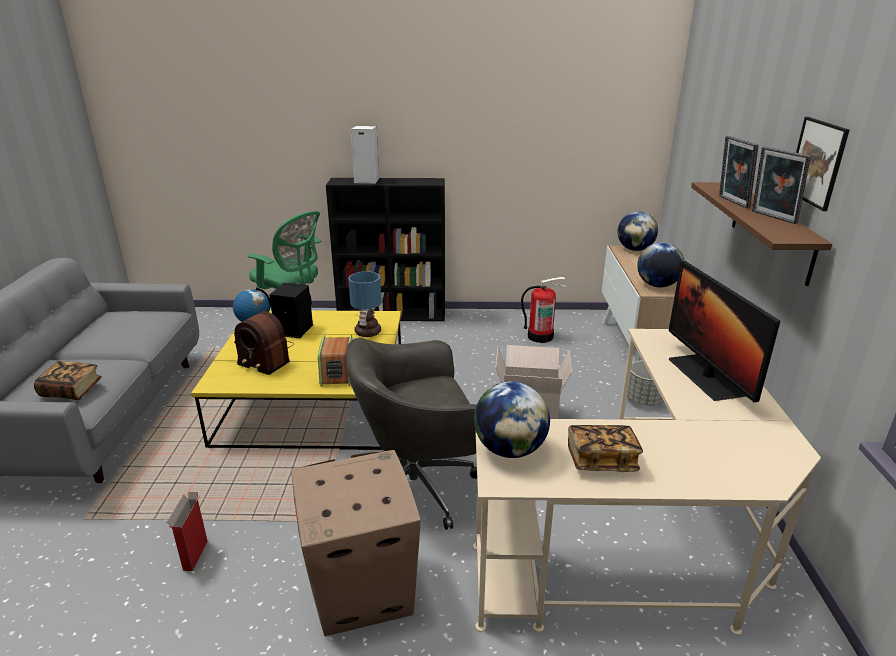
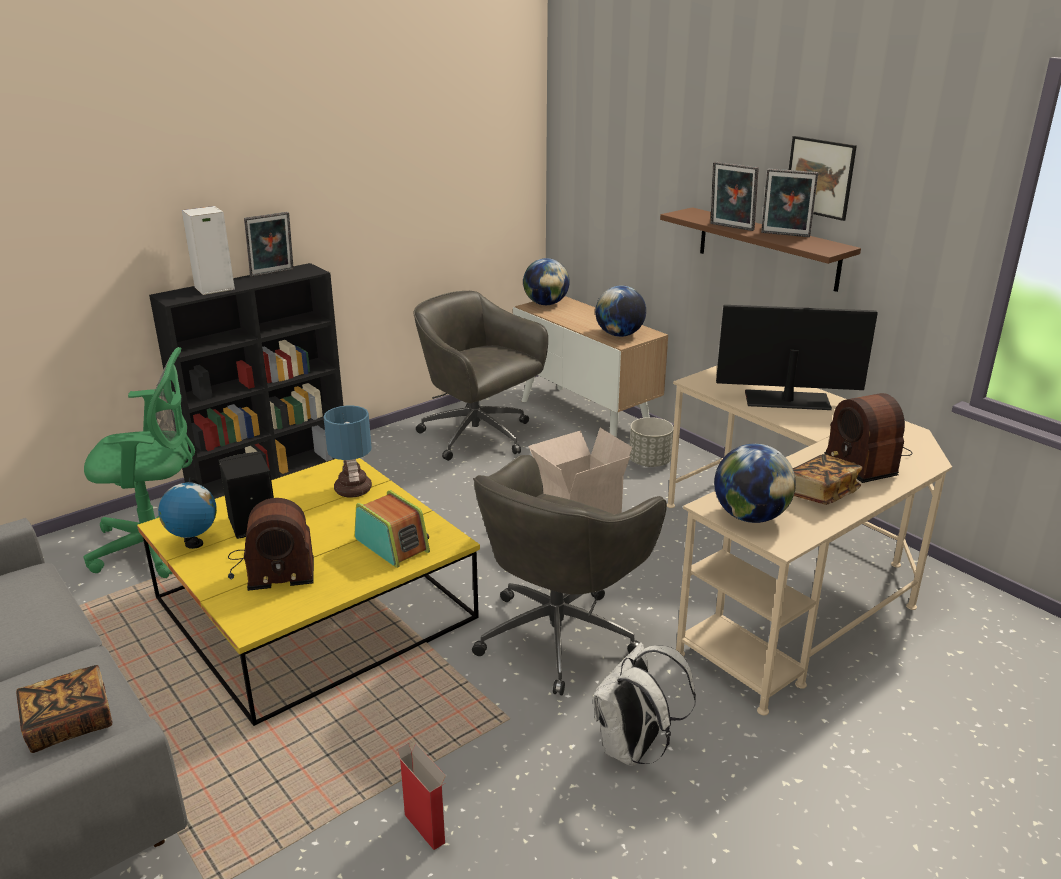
camera: 40 degrees left, 0 degrees up
cardboard box [291,450,421,636] -> white backpack [593,642,696,766]
fire extinguisher [521,277,568,343] -> grey office chair [413,291,548,461]
monitor [669,261,780,403] -> monitor turned 150 degrees clockwise [716,305,878,410]
none -> picture frame [244,212,294,277]
none -> radio [824,393,913,483]

